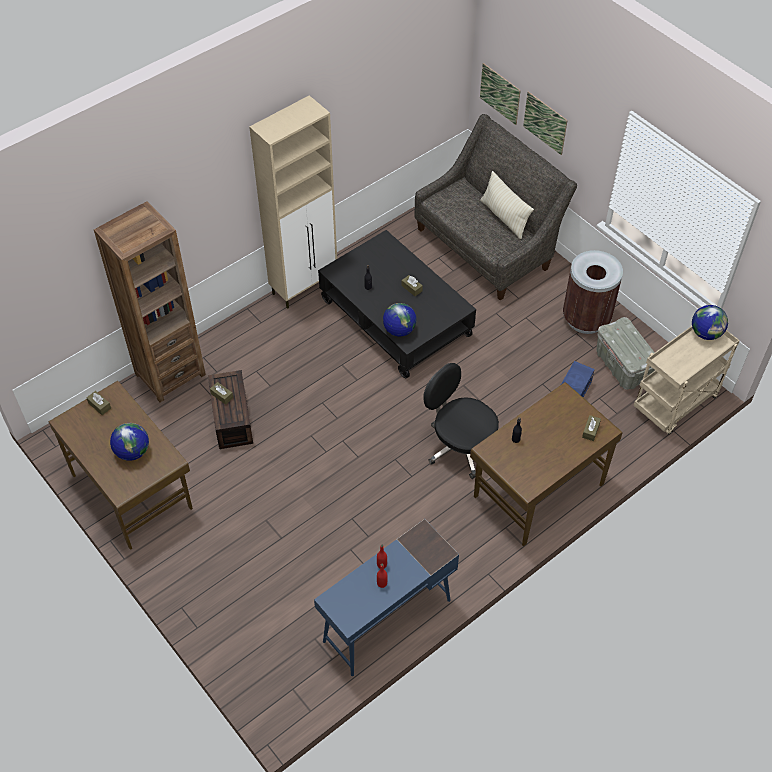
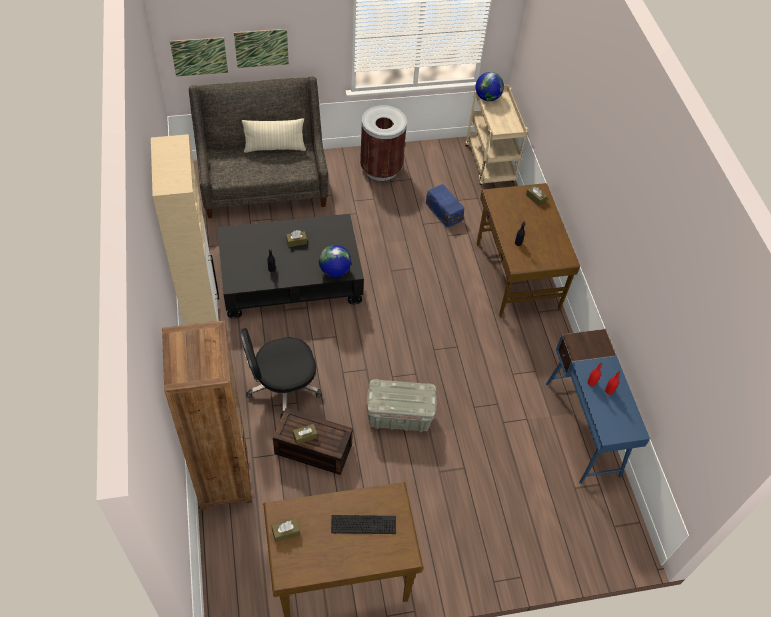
camera: 65 degrees left, 0 degrees up
globe [110,423,149,461] -> keyboard [331,515,396,534]
black office chair [423,363,499,479] -> black office chair moved to [240,328,322,419]
grey storage box [596,317,655,390] -> grey storage box moved to [366,379,437,432]

